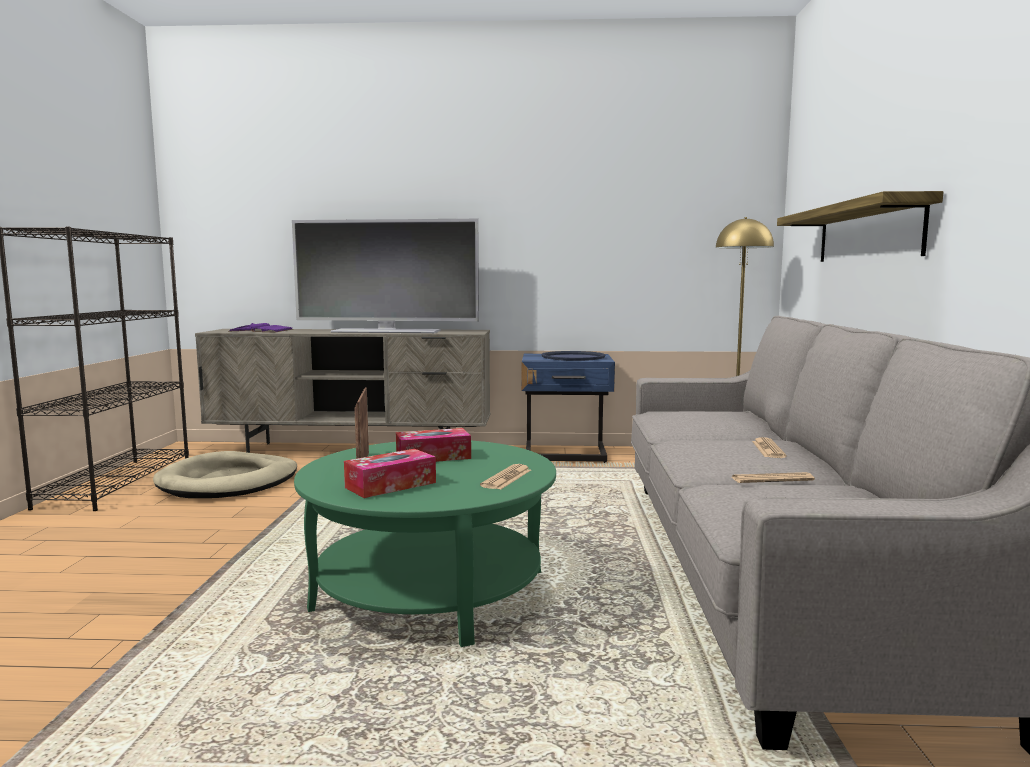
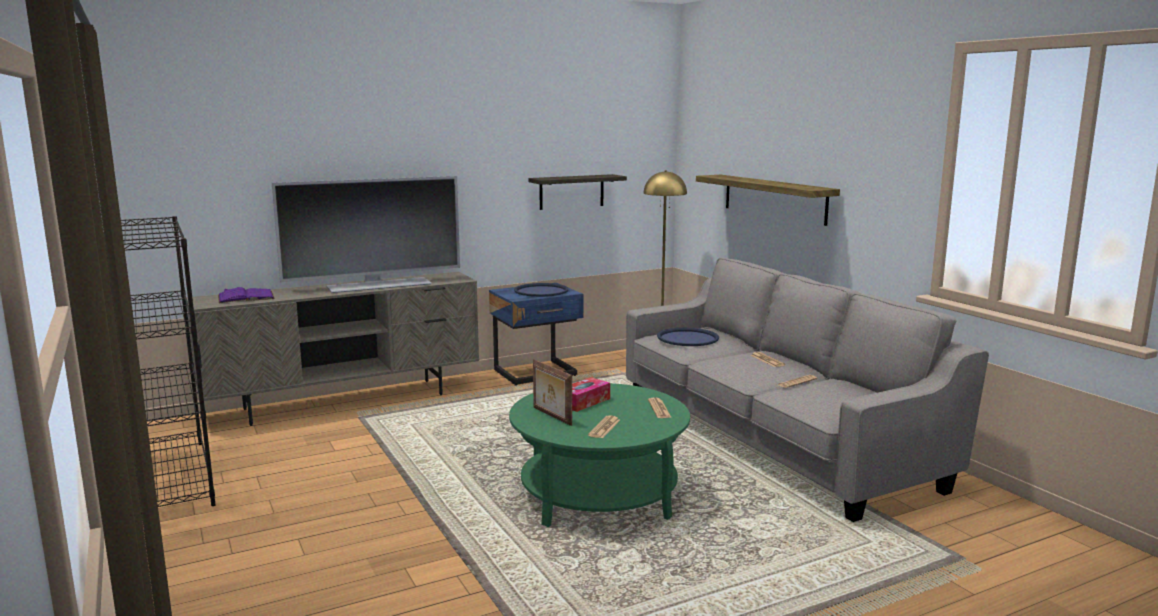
camera: 30 degrees left, 5 degrees up
beige dog bed [153,451,297,498] -> none
tissue box [344,449,436,498] -> newspaper [588,415,620,438]
none -> shelf [528,174,627,210]
none -> blue tray [657,328,719,346]

